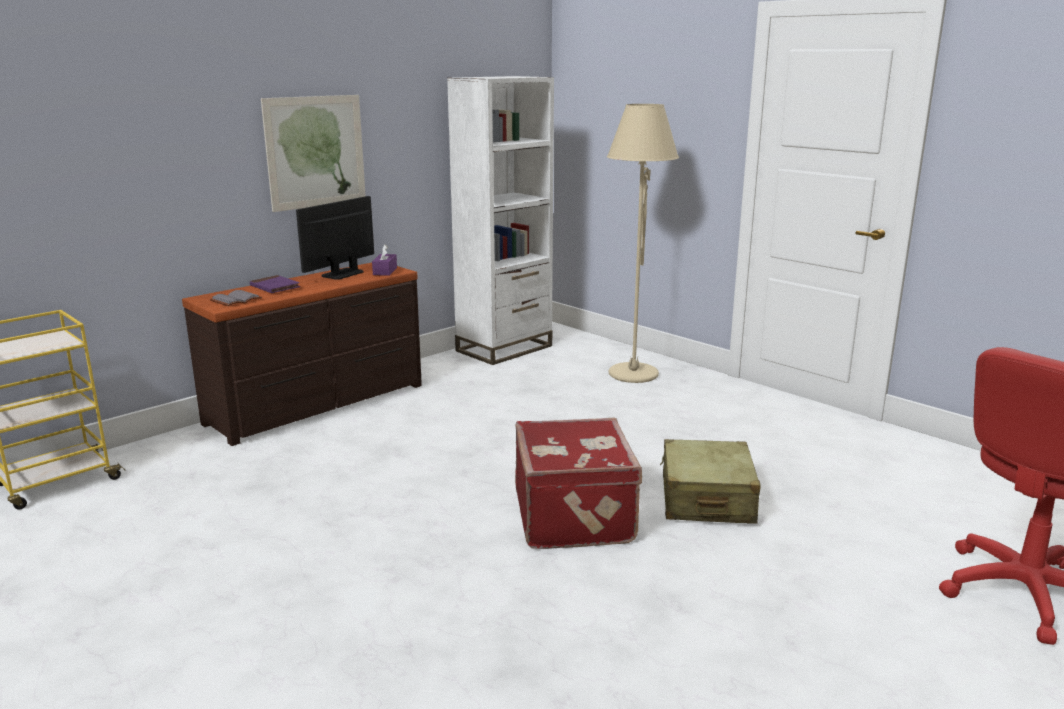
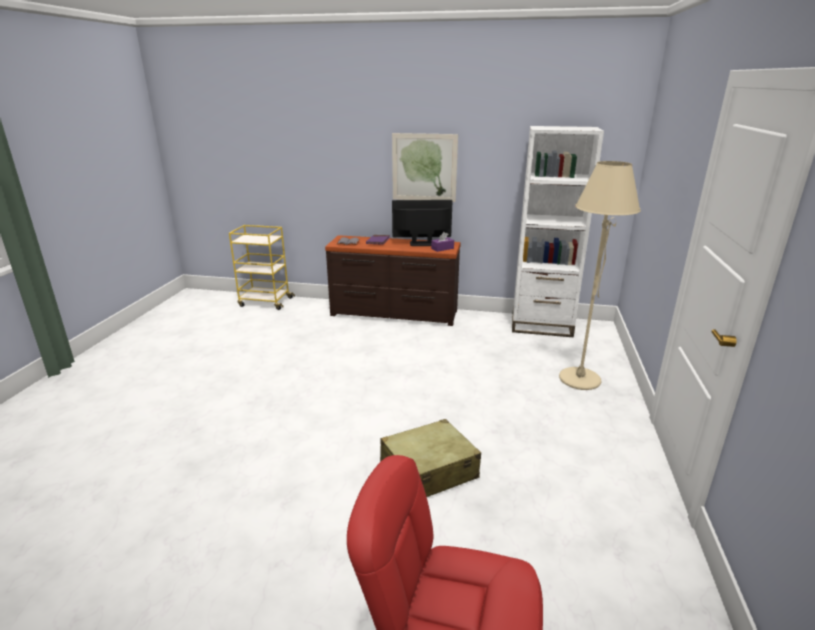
camera: 55 degrees right, 5 degrees up
red suitcase [515,418,642,549] -> none

